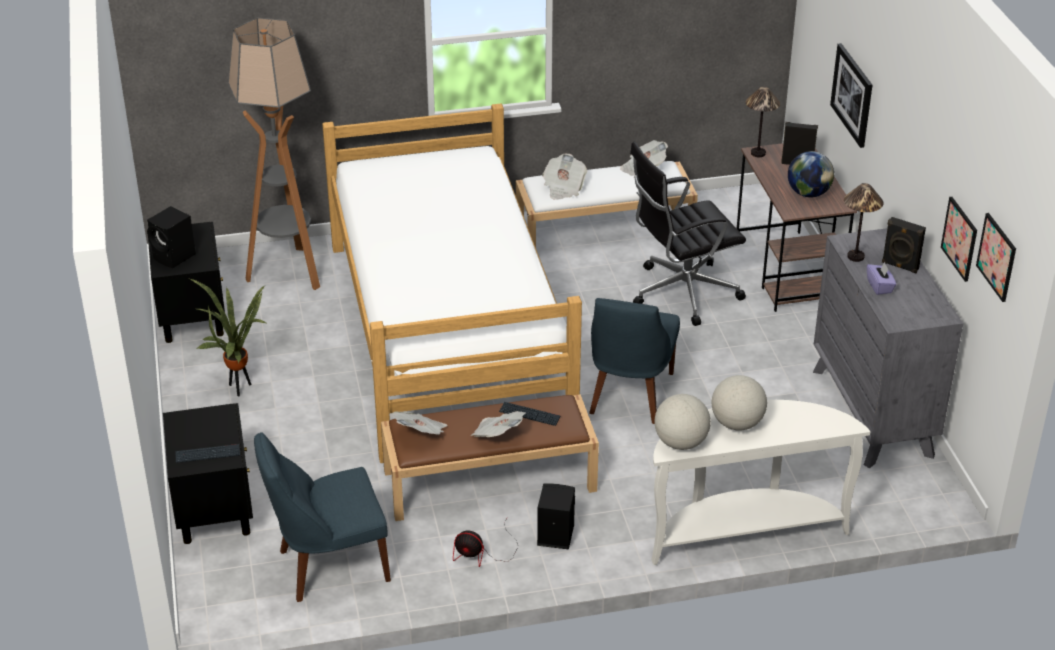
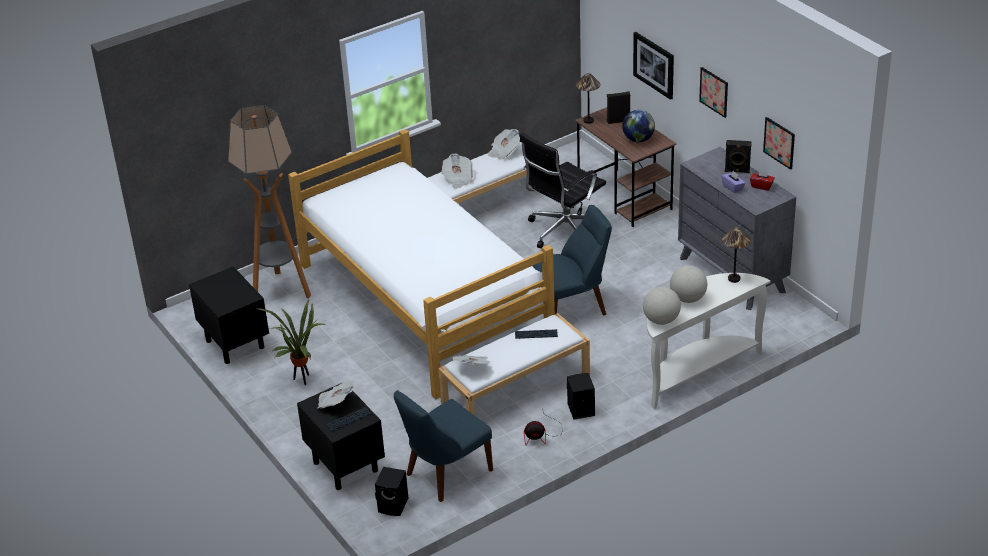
camera: 20 degrees left, 0 degrees up
black speaker [147,206,196,268] -> black speaker moved to [375,467,408,516]
brown bench [381,394,599,521] -> white bench [438,313,590,416]
newspaper [471,411,526,437] -> newspaper moved to [317,381,354,409]
blue chair [589,298,680,424] -> blue chair turned 105 degrees counterclockwise [533,205,612,315]
table lamp [844,183,883,262] -> table lamp moved to [722,227,751,283]
picture [976,213,1016,302] -> picture moved to [699,67,728,118]
none -> red tissue box [750,170,775,191]

